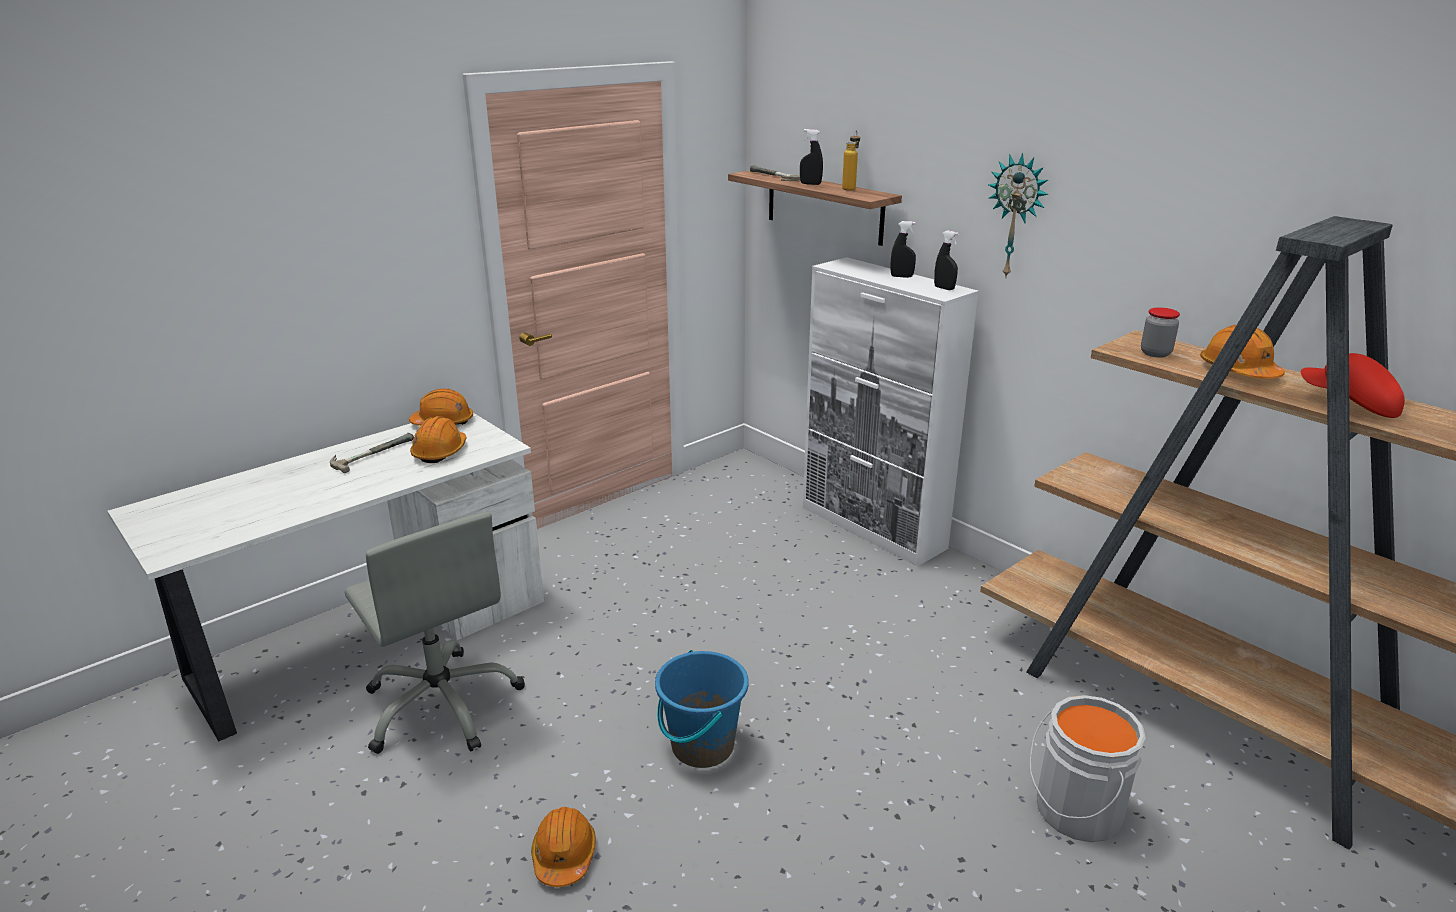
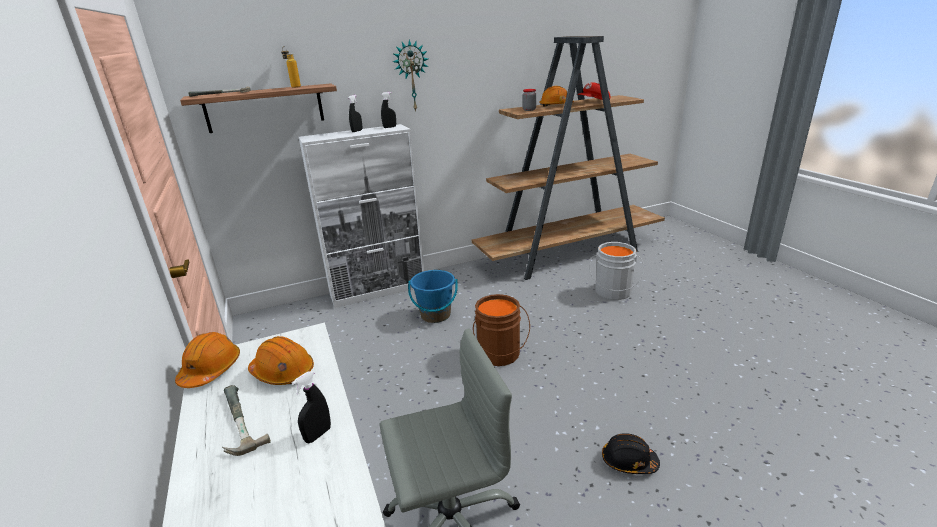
camera: 70 degrees left, 0 degrees up
orange hard hat [531,807,596,887] -> black hard hat [602,433,660,474]
blue bucket [655,650,749,768] -> blue bucket moved to [408,270,458,323]
black spray bottle [800,129,823,185] -> black spray bottle moved to [292,371,331,443]
none -> brown bucket [473,294,530,366]

